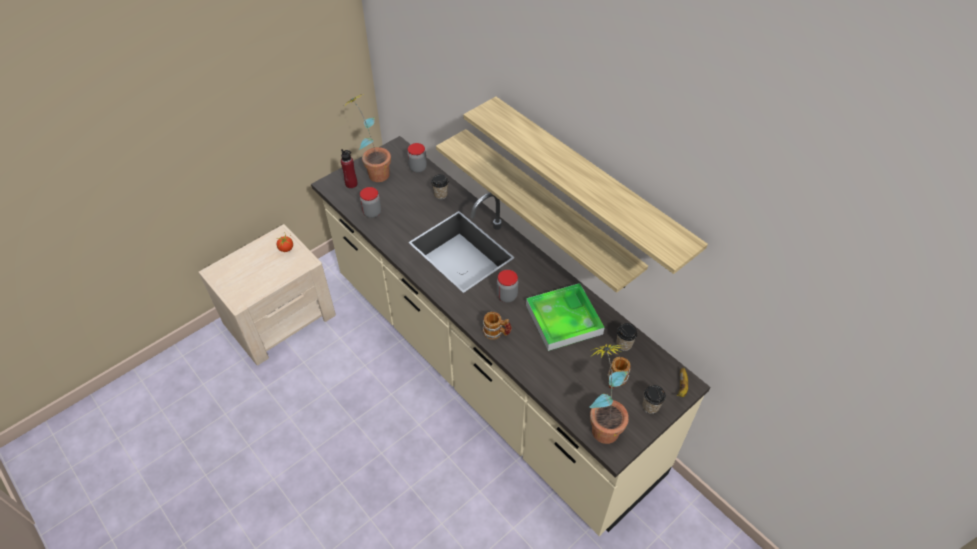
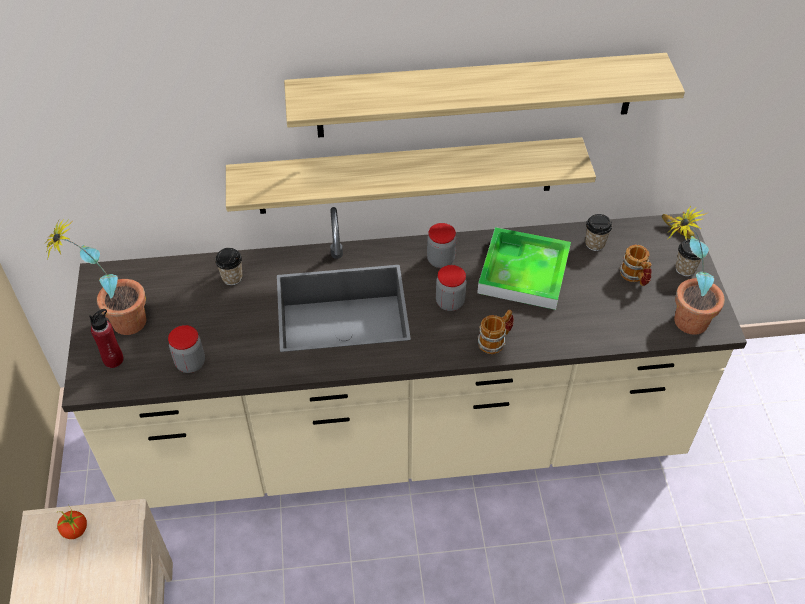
camera: 55 degrees left, 0 degrees up
jar [407,143,427,173] -> jar moved to [427,223,456,268]

